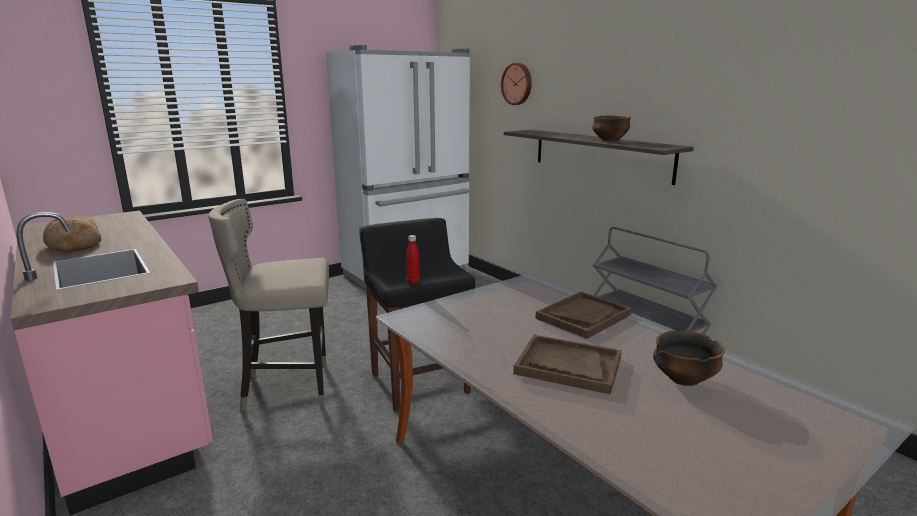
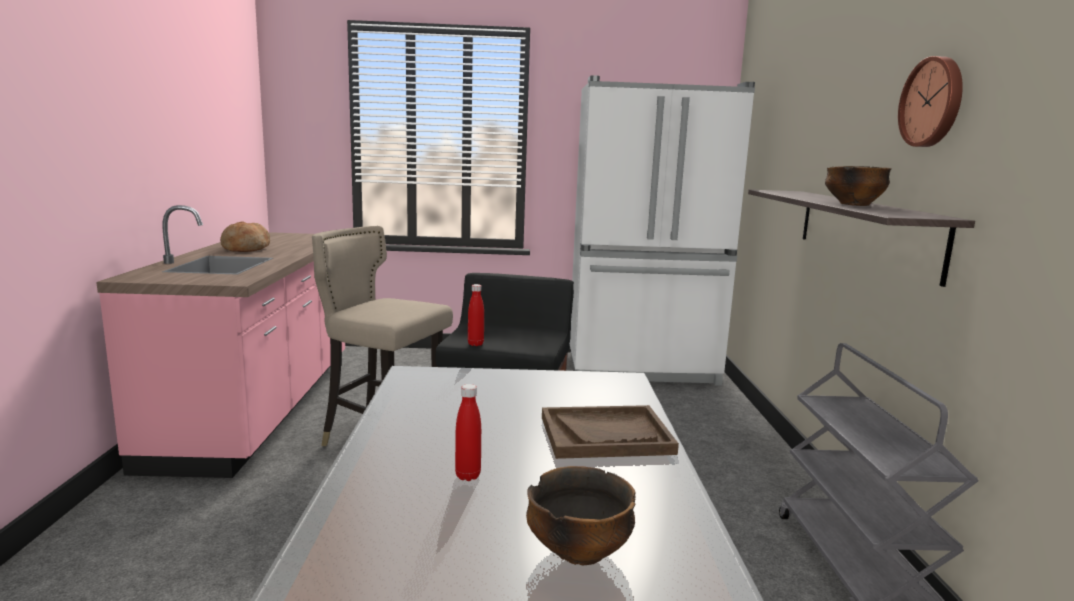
camera: 35 degrees right, 5 degrees down
wall clock [501,63,532,105] -> wall clock moved to [898,56,963,147]
brown tray [513,335,622,394] -> red bottle [455,384,481,481]

